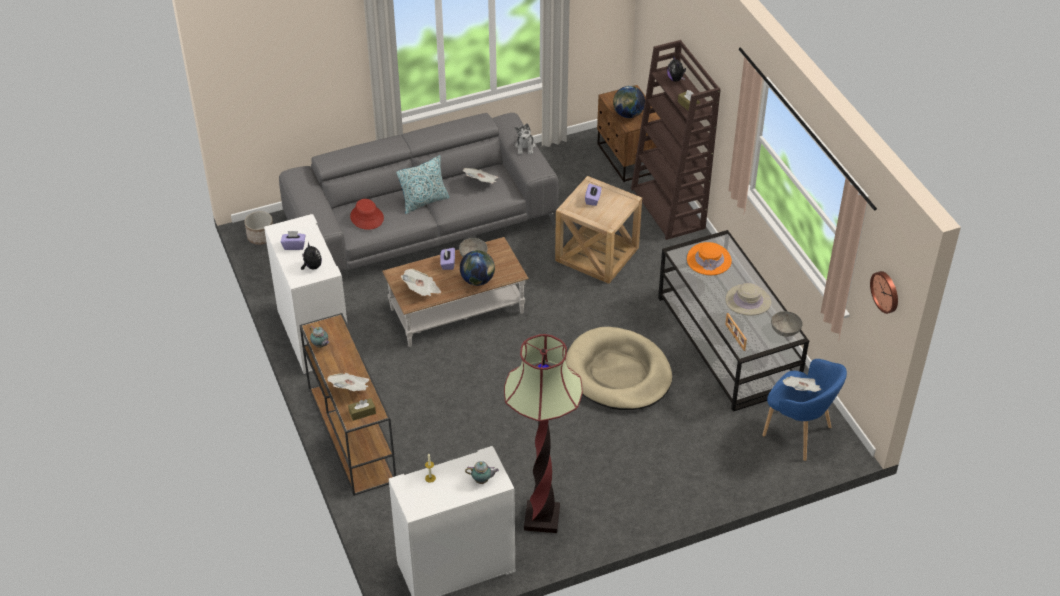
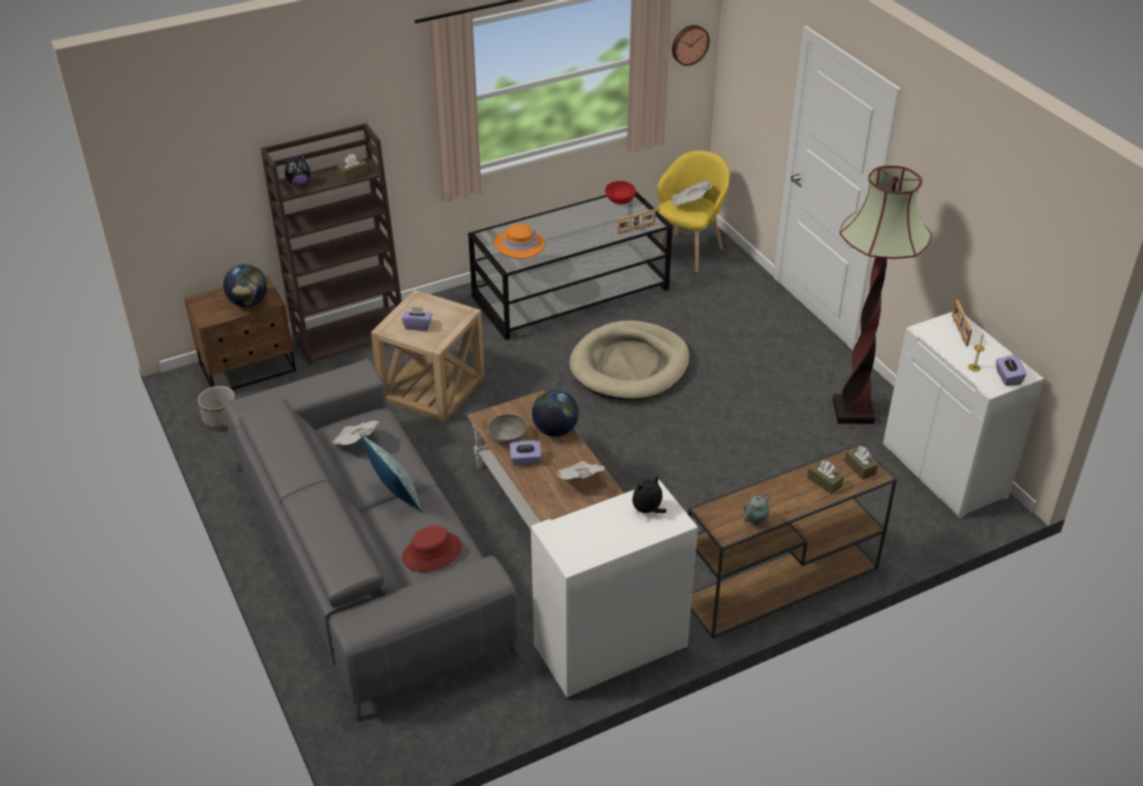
camera: 95 degrees left, 5 degrees down
planter [245,211,273,245] -> planter moved to [198,386,236,429]
purple tissue box [281,231,306,250] -> purple tissue box moved to [996,355,1026,386]
newspaper [328,373,369,391] -> brown tissue box [807,461,844,494]
teapot [465,461,499,484] -> picture frame [952,299,972,346]
plush toy [515,123,536,154] -> none
beige hat [725,282,772,316] -> none
blue armchair [762,359,847,461] -> yellow armchair [657,151,730,273]
grey bowl [771,311,803,337] -> red bowl [605,181,636,204]

